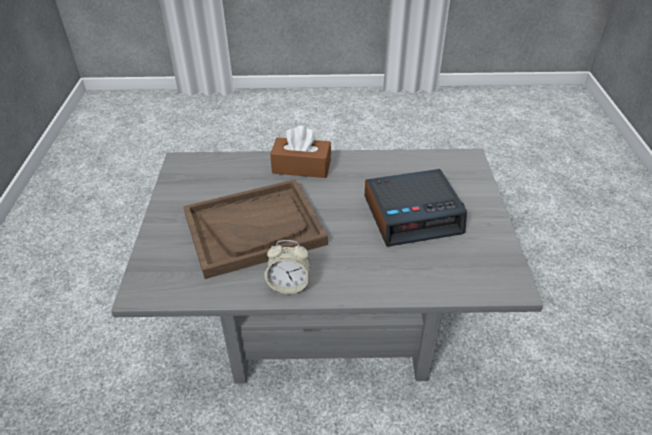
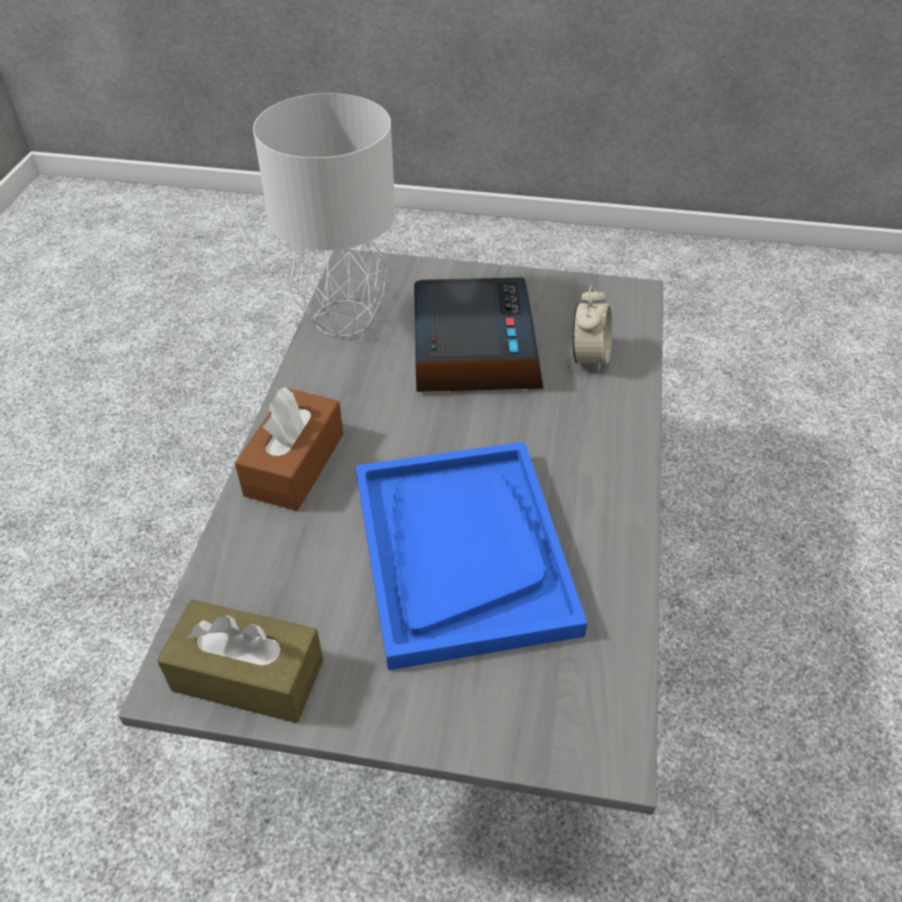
camera: 80 degrees left, 5 degrees up
brown tray [183,179,328,279] -> blue tray [356,442,588,670]
alarm clock [265,240,310,294] -> alarm clock moved to [572,285,612,373]
none -> brown tissue box [157,600,323,723]
none -> grey table lamp [253,93,395,337]

